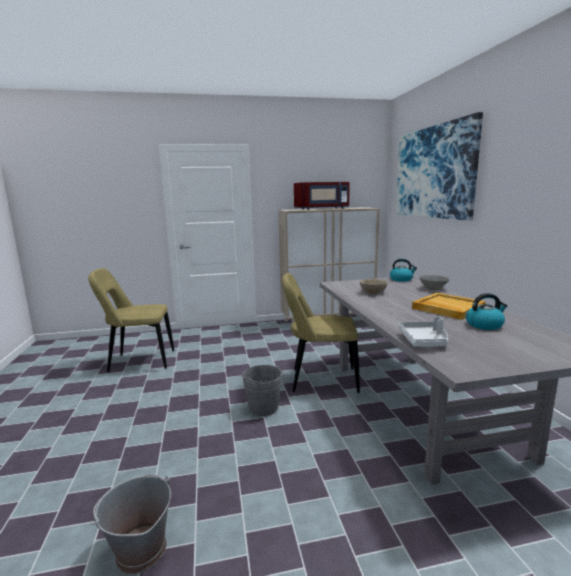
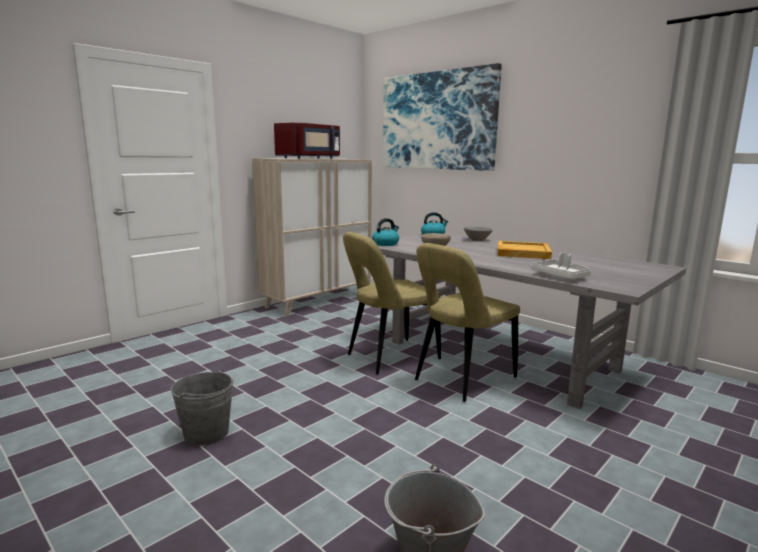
camera: 35 degrees left, 0 degrees up
beige chair [88,268,174,372] -> beige chair moved to [415,243,520,402]
grey bucket [242,365,283,416] -> grey bucket moved to [171,370,233,446]
kettle [466,293,507,330] -> kettle moved to [372,218,399,246]

